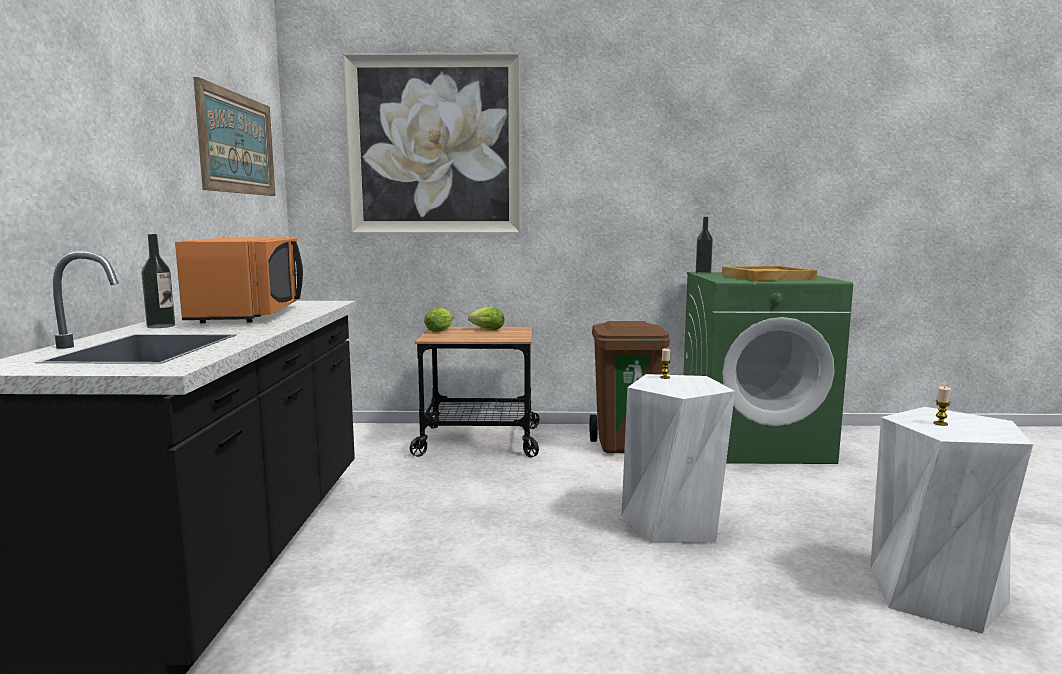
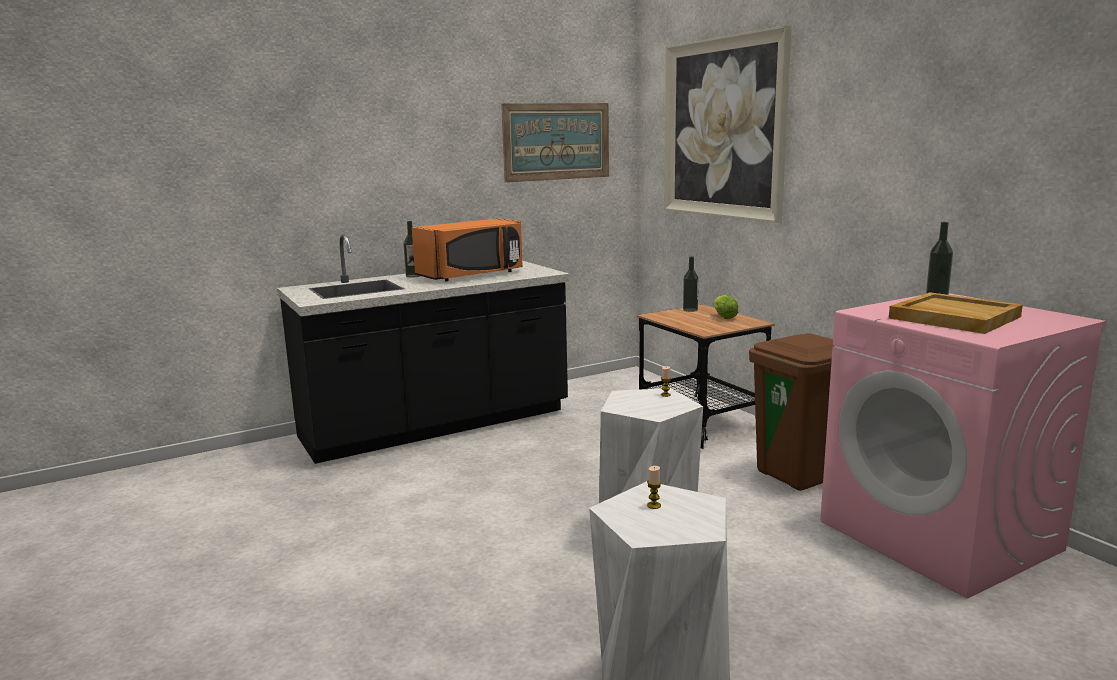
camera: 60 degrees right, 5 degrees up
lettuce [424,308,453,332] -> bottle [683,257,699,312]
green washing machine [683,272,853,464] -> pink washing machine [820,293,1106,599]

